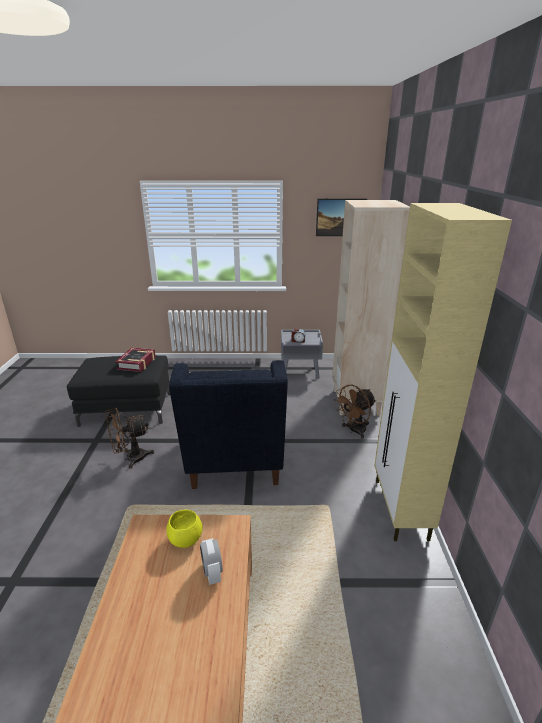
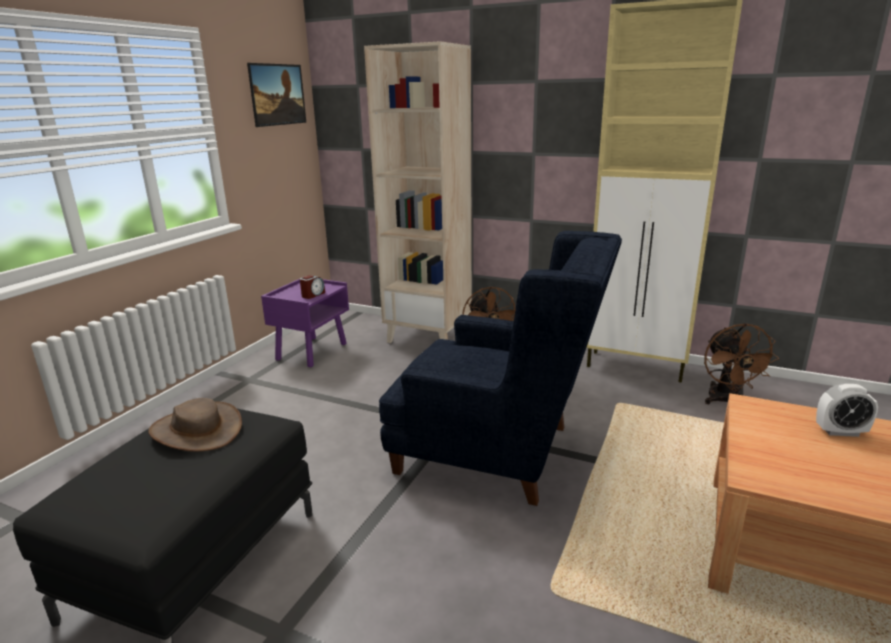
camera: 65 degrees left, 5 degrees down
brown fan [105,408,154,469] -> brown fan moved to [704,323,779,404]
book [115,347,156,372] -> brown hat [148,398,242,451]
yellow bowl [166,510,203,548] -> none
grey nightstand [281,330,323,379] -> purple nightstand [261,279,349,367]

